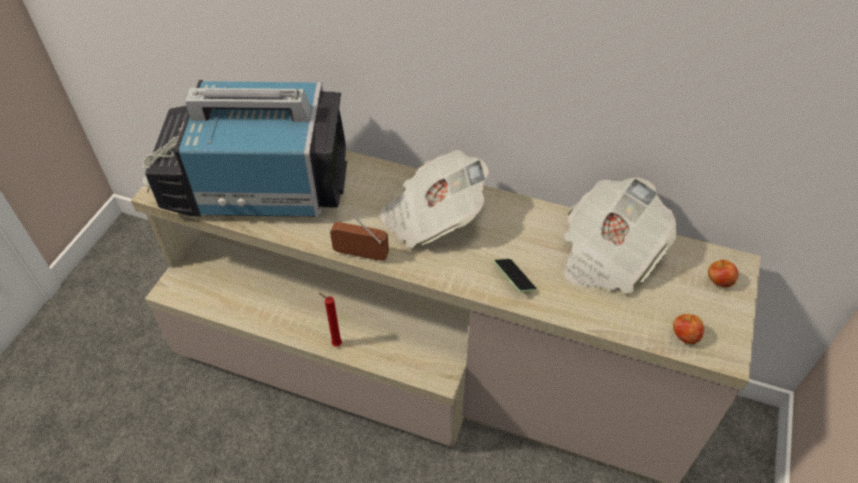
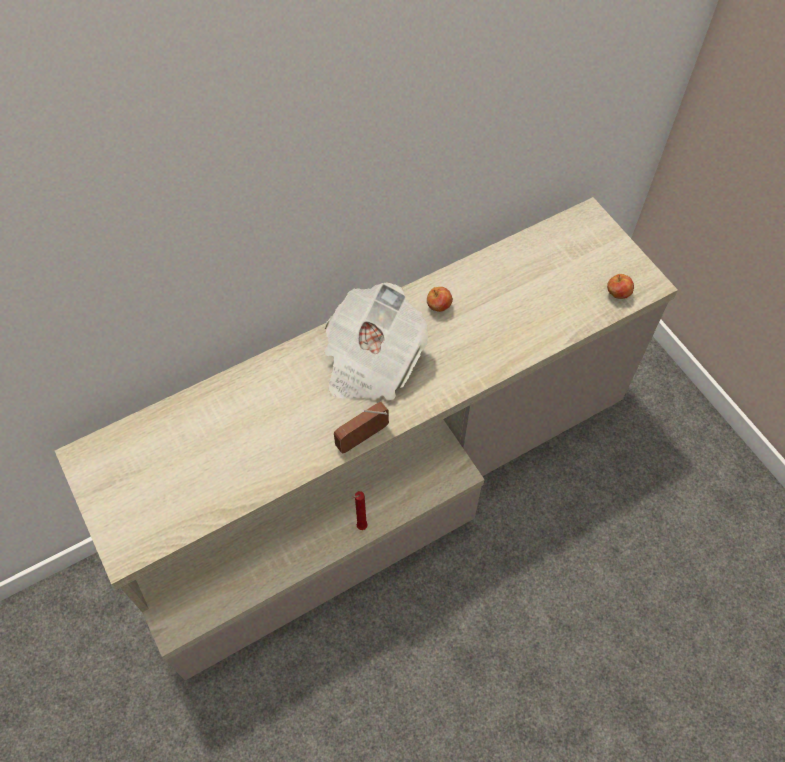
camera: 50 degrees left, 10 degrees up
television [142,80,347,217] -> none
phone [494,259,537,292] -> none
newspaper [564,177,677,293] -> none
apple [708,260,738,287] -> apple moved to [427,287,453,312]

